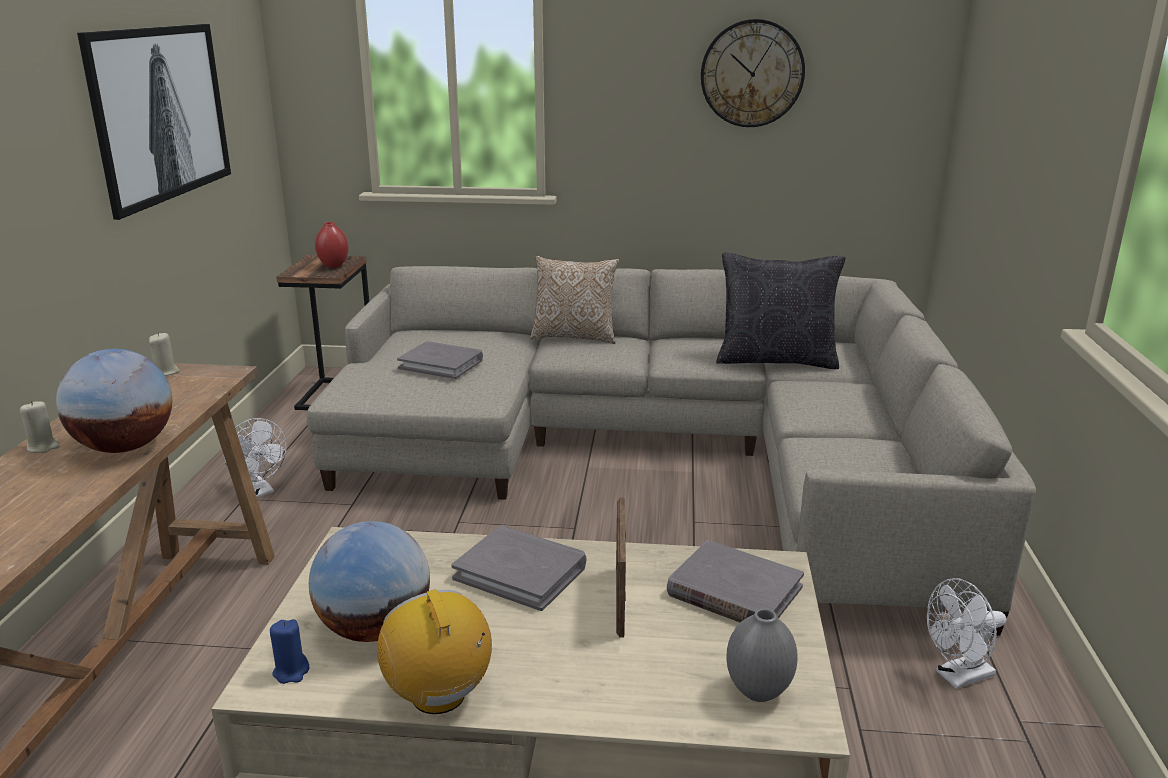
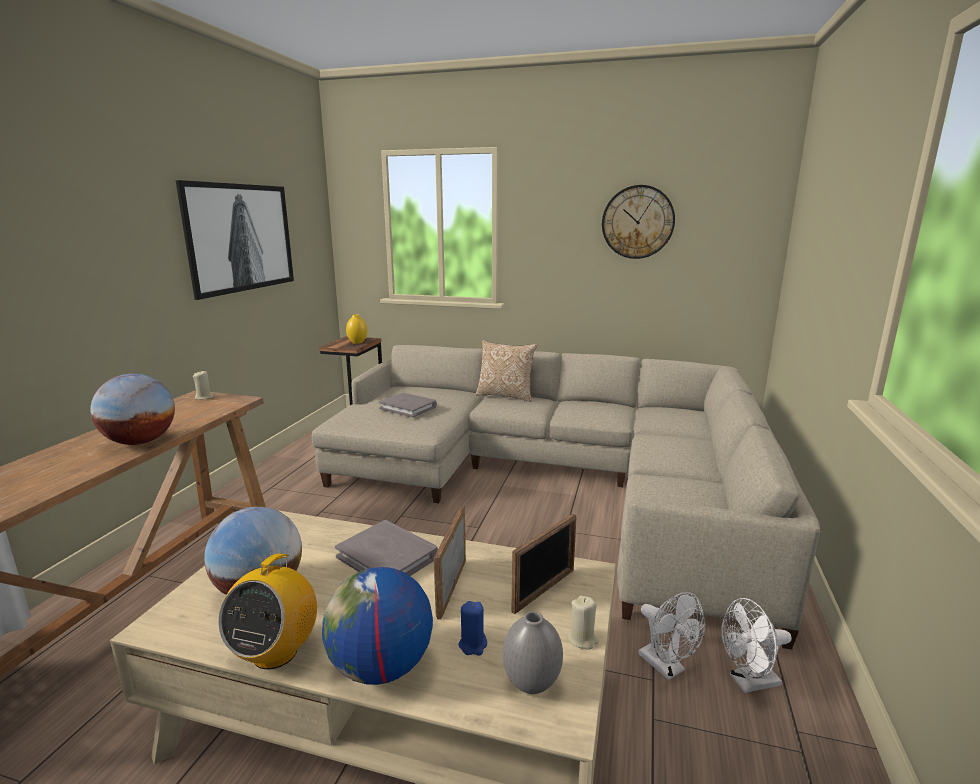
camera: 10 degrees right, 5 degrees down
beige candle [20,401,60,453] -> beige candle moved to [567,596,599,650]
white fan [223,418,287,498] -> white fan moved to [638,592,705,680]
blue candle [270,619,309,684] -> blue candle moved to [459,601,487,656]
red vase [315,222,349,268] -> yellow vase [346,314,367,344]
radio [377,589,492,714] -> radio turned 150 degrees counterclockwise [218,551,317,669]
grey book [667,540,804,622] -> picture frame [511,513,576,614]
black pillow [716,253,845,369] -> none
none -> globe [322,567,433,685]

